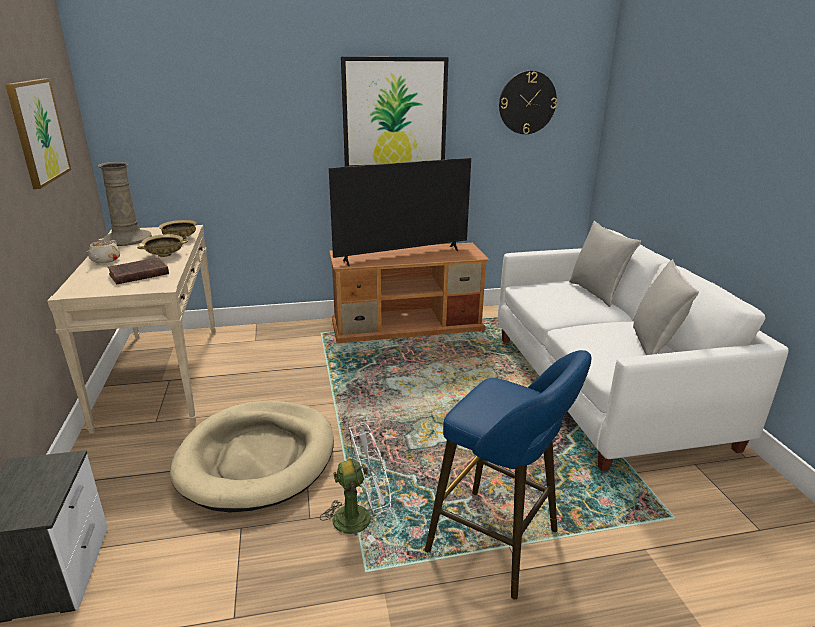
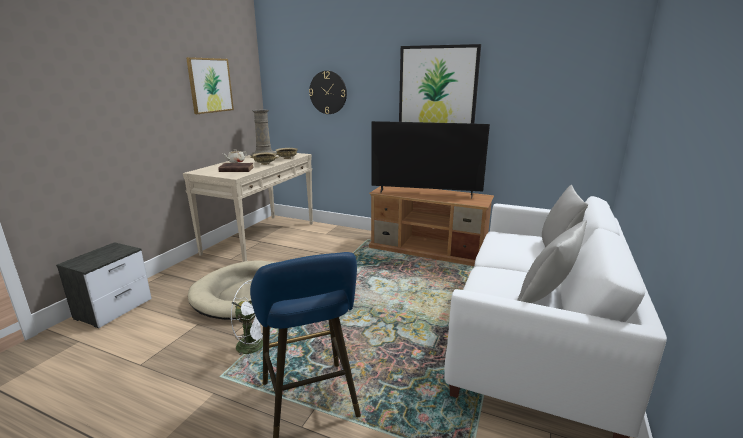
camera: 35 degrees right, 5 degrees down
wall clock [499,71,557,134] -> wall clock moved to [309,71,347,114]

